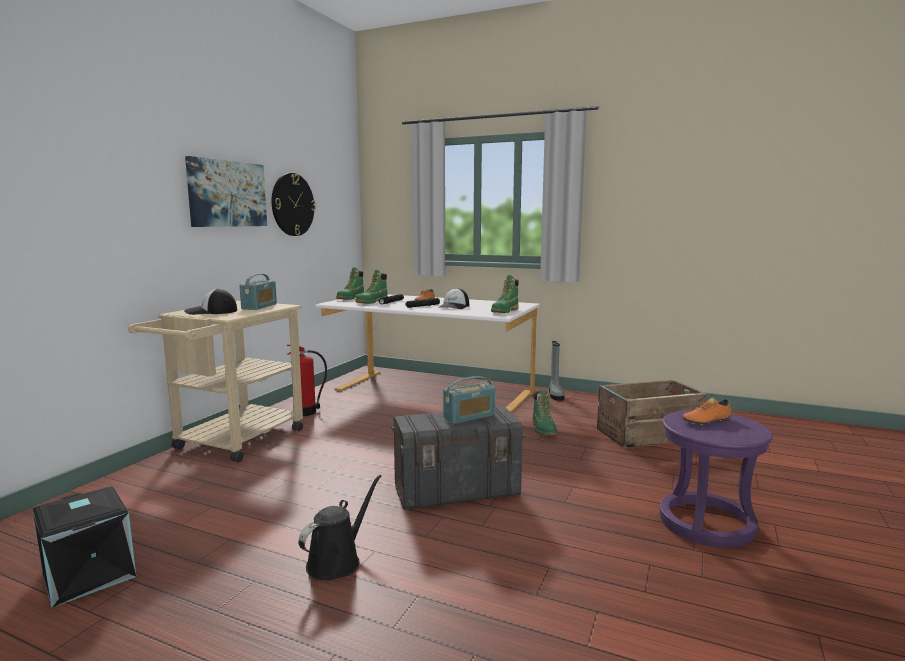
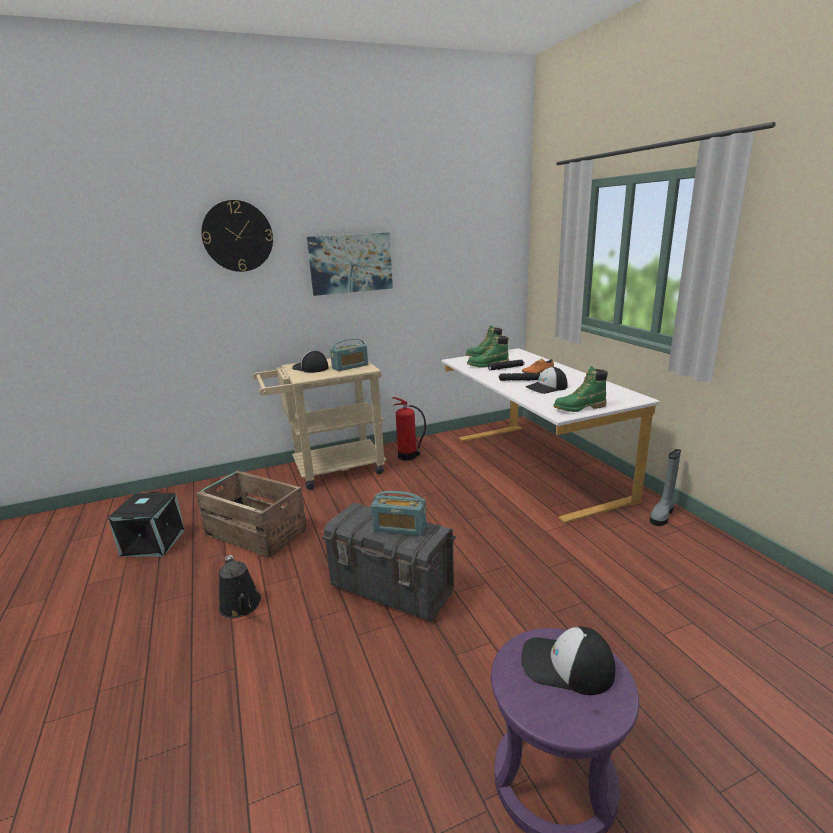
camera: 45 degrees right, 10 degrees up
wall clock [271,173,316,236] -> wall clock moved to [201,200,273,272]
black watering can [298,475,381,580] -> black watering can turned 75 degrees clockwise [219,555,261,618]
green boot [532,390,557,435] -> none
crate [597,379,707,448] -> crate moved to [196,470,307,558]
orange shoe [682,397,731,425] -> cap [521,627,615,695]

